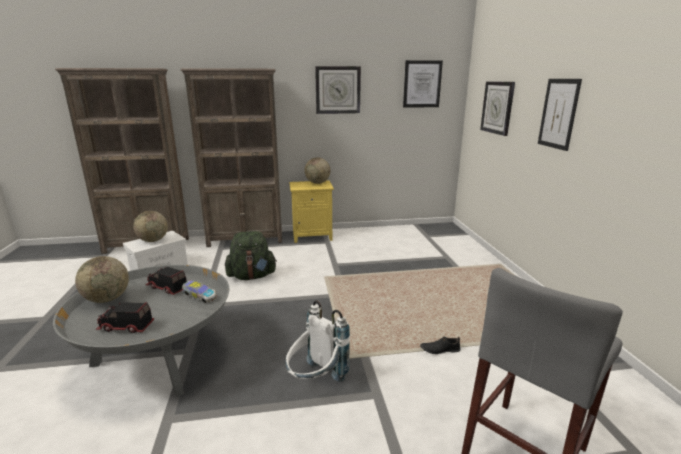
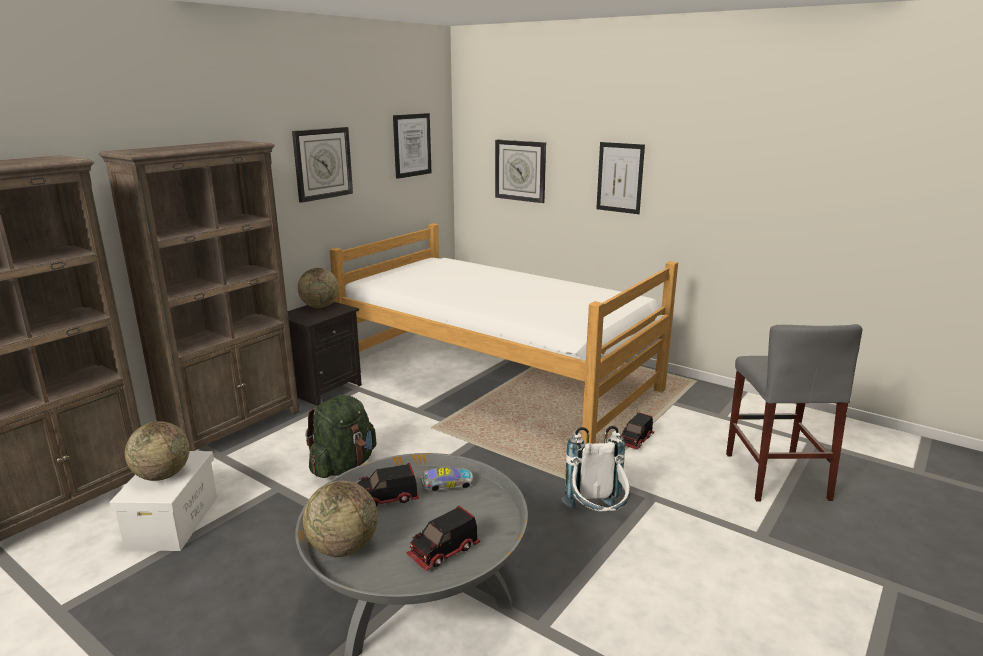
camera: 45 degrees left, 0 degrees up
yellow nightstand [289,180,334,243] -> black nightstand [288,302,362,406]
black shoe [420,337,461,354] -> toy truck [621,412,654,450]
none -> bed [330,224,678,444]

